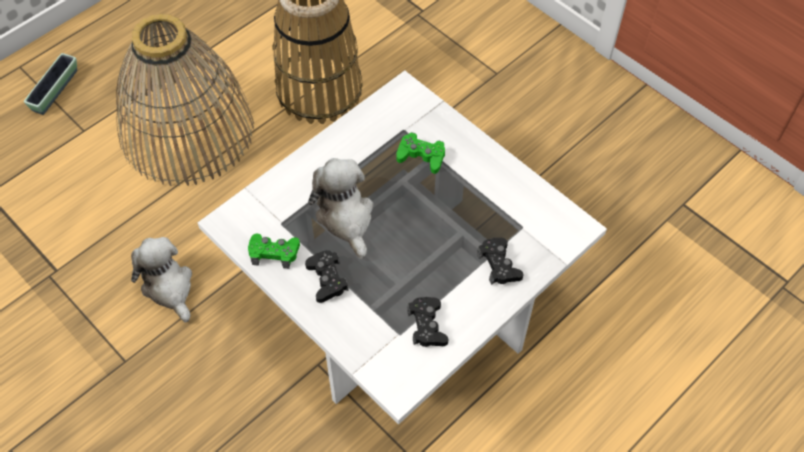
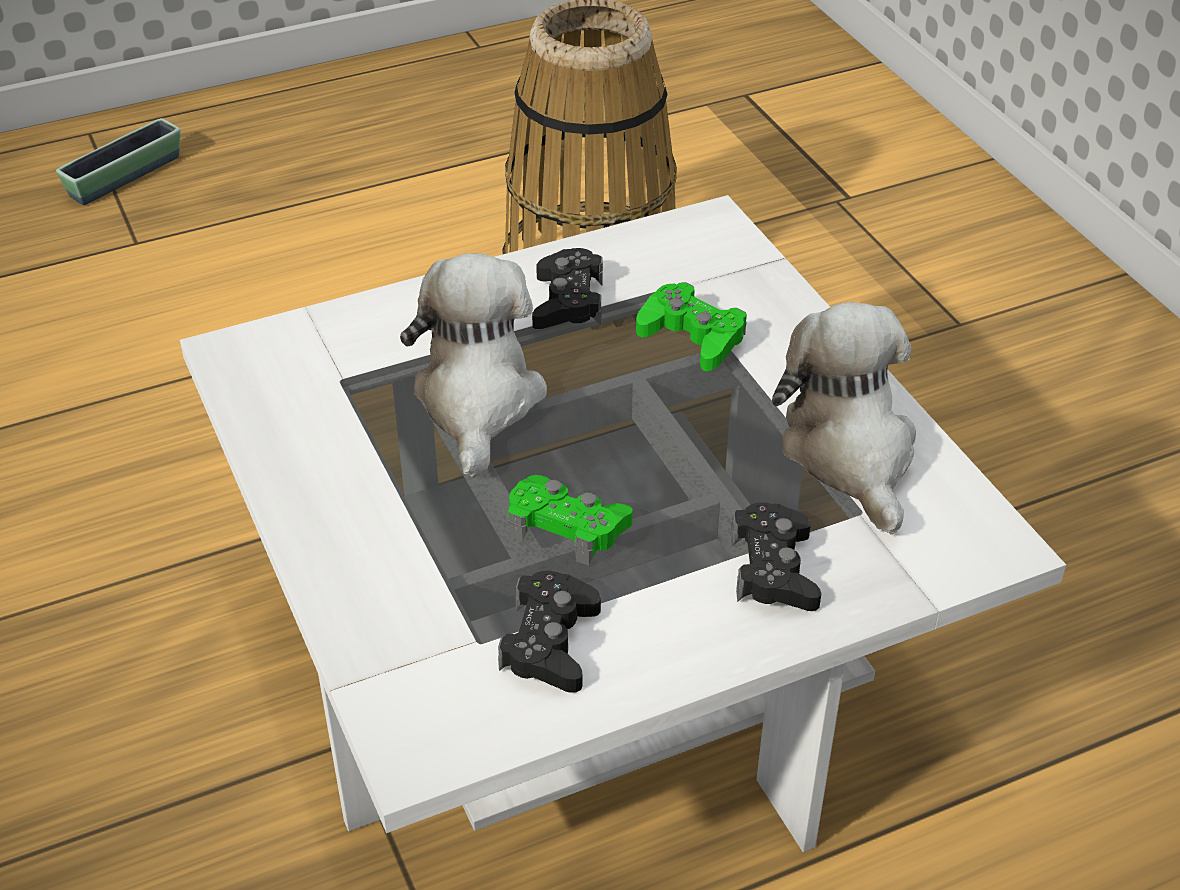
camera: 20 degrees right, 15 degrees down
basket [116,14,254,186] -> none
plush toy [131,237,192,323] -> plush toy moved to [772,302,916,534]
green game controller [248,234,300,269] -> green game controller moved to [508,475,632,566]
black game controller [305,250,349,303] -> black game controller moved to [532,248,603,329]

